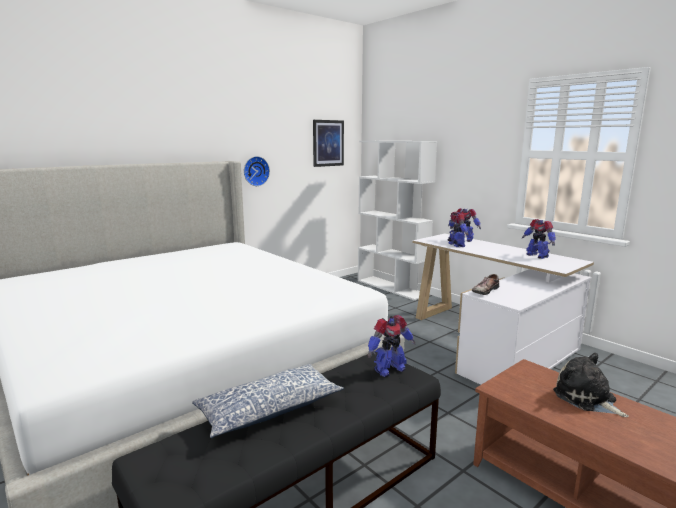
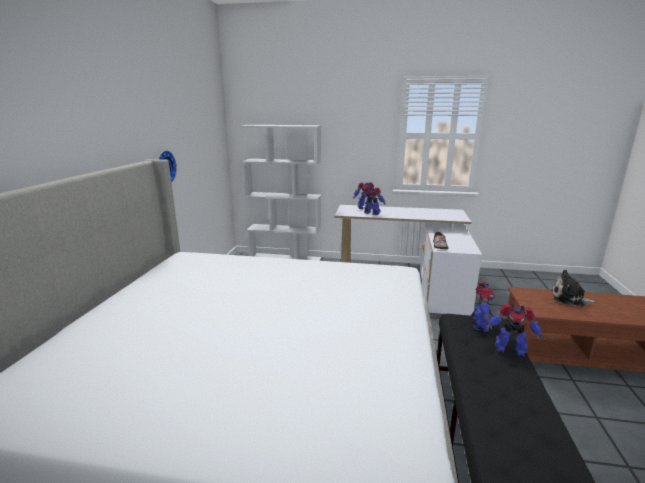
camera: 40 degrees left, 5 degrees up
pillow [192,364,344,438] -> none
picture [313,120,344,167] -> none
toy robot [522,219,556,259] -> toy robot moved to [486,303,542,357]

